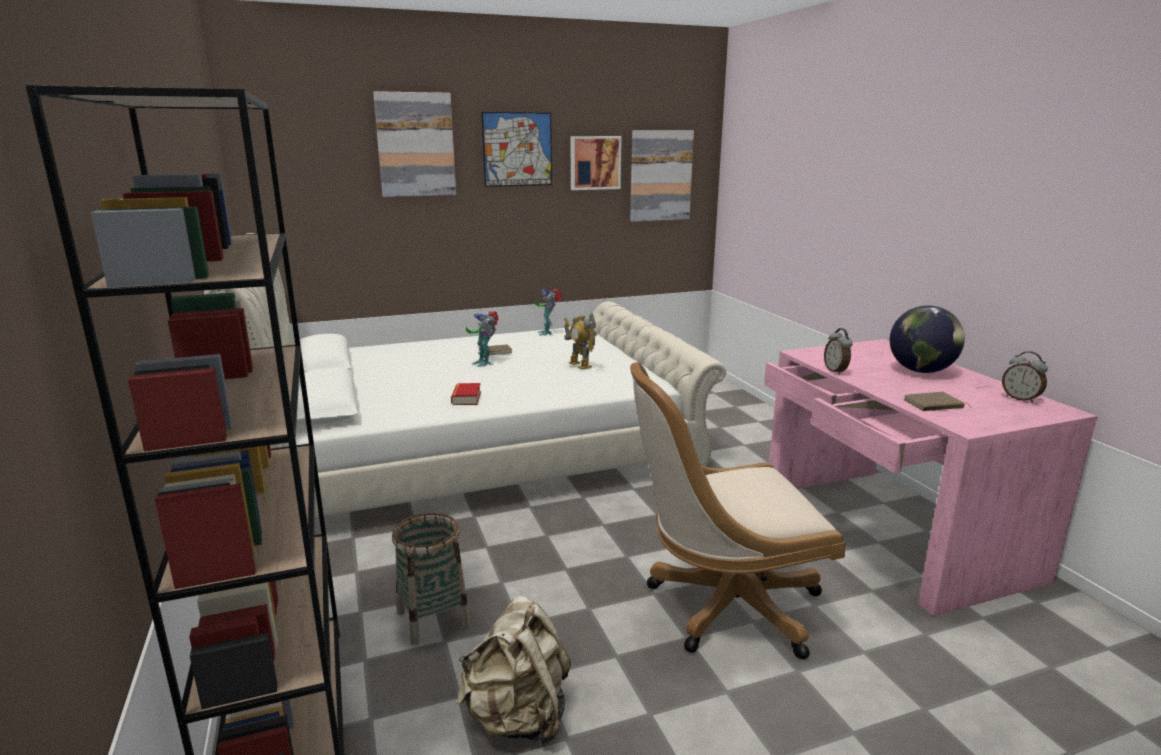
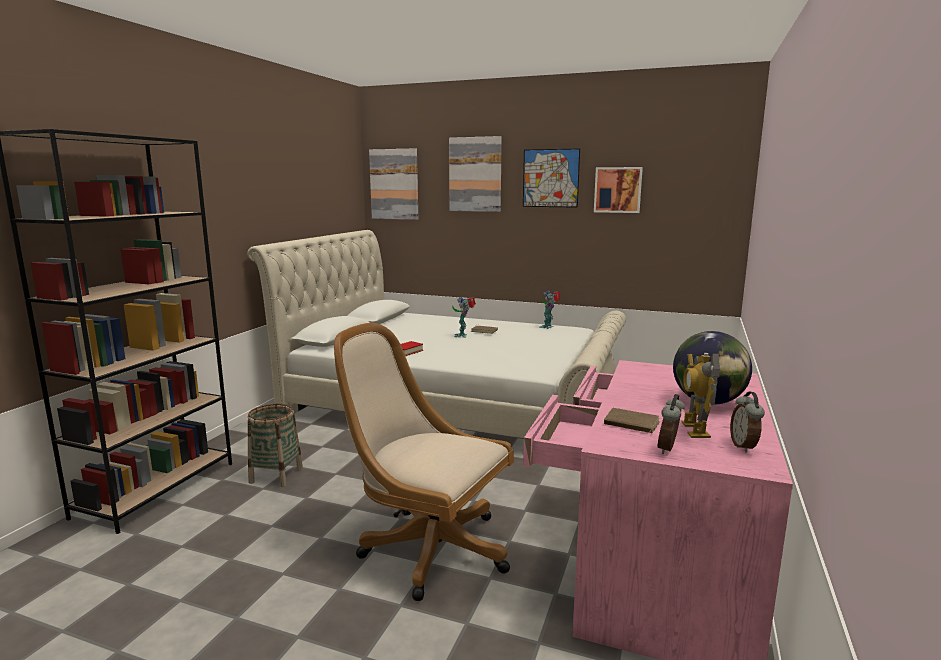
camera: 40 degrees right, 5 degrees down
beige backpack [456,596,571,747] -> none
toy robot [564,313,597,370] -> toy robot moved to [682,353,720,438]
picture [630,131,694,222] -> picture moved to [369,148,418,220]
alarm clock [824,328,853,375] -> alarm clock moved to [658,394,685,454]

